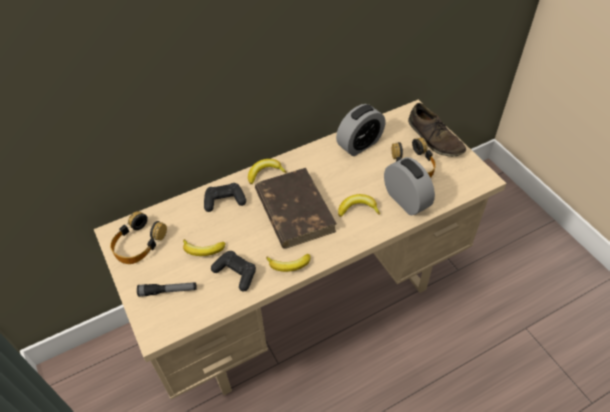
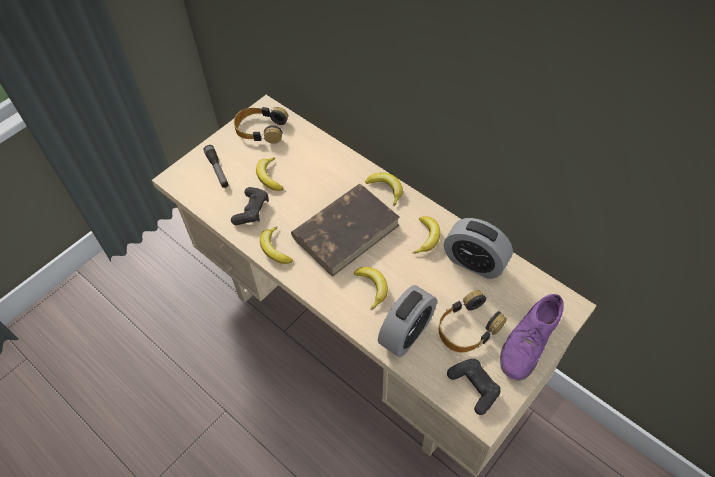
camera: 70 degrees right, 5 degrees up
black game controller [204,183,246,212] -> black game controller moved to [447,359,501,415]
brown shoe [408,103,466,156] -> purple shoe [500,294,564,380]
none -> banana [413,216,440,254]

